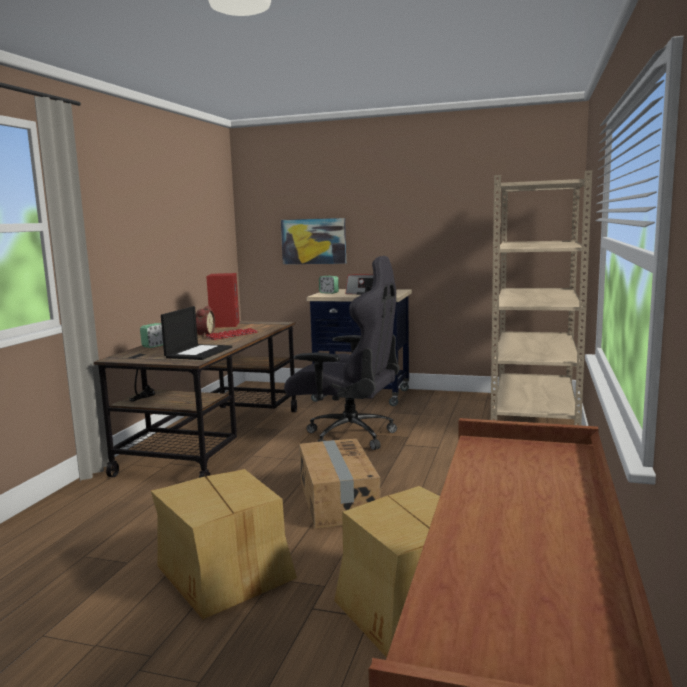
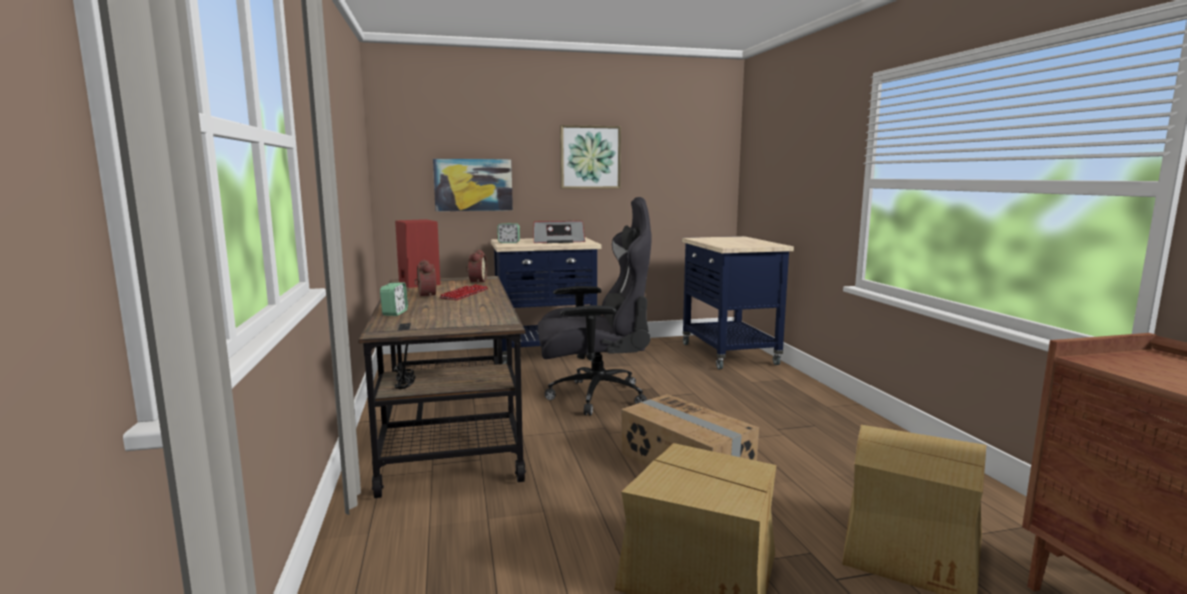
camera: 30 degrees left, 0 degrees up
laptop [161,306,232,360] -> none
beige bookcase [491,170,592,426] -> blue cart [682,236,794,369]
none -> alarm clock [466,250,487,284]
none -> picture [560,125,621,189]

